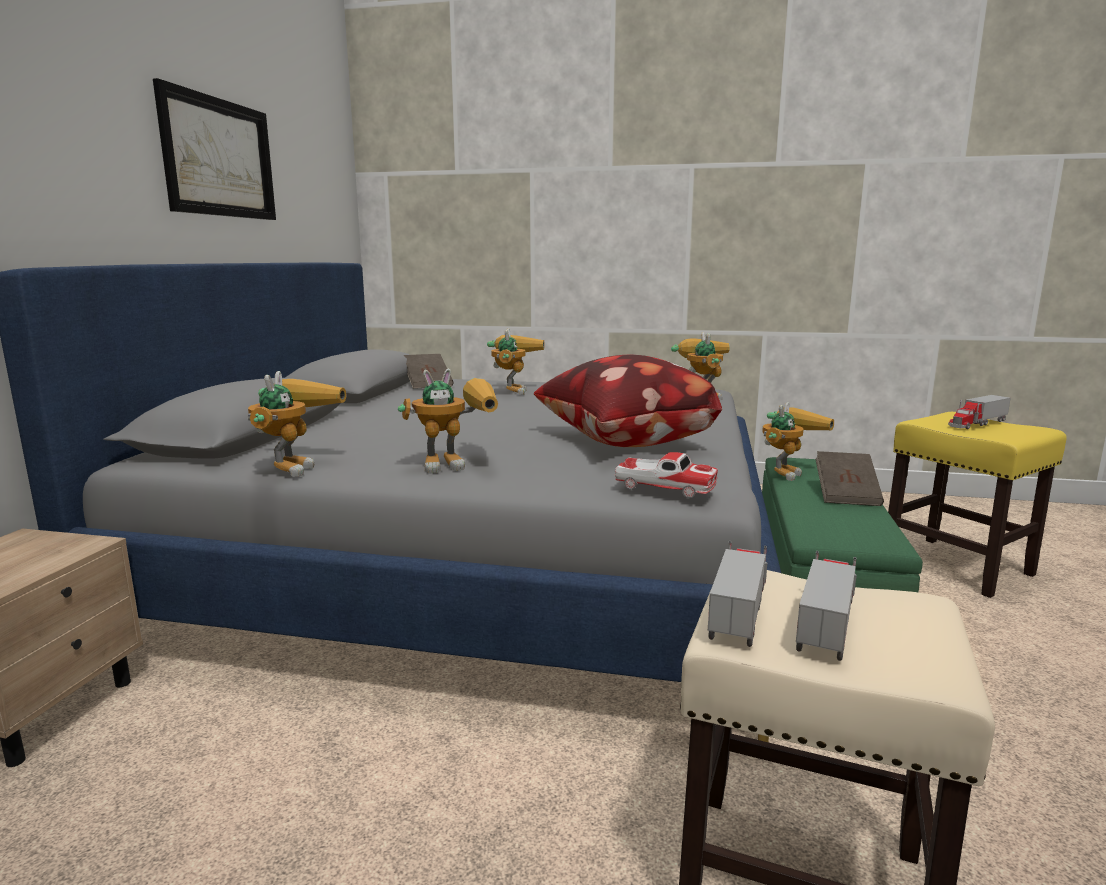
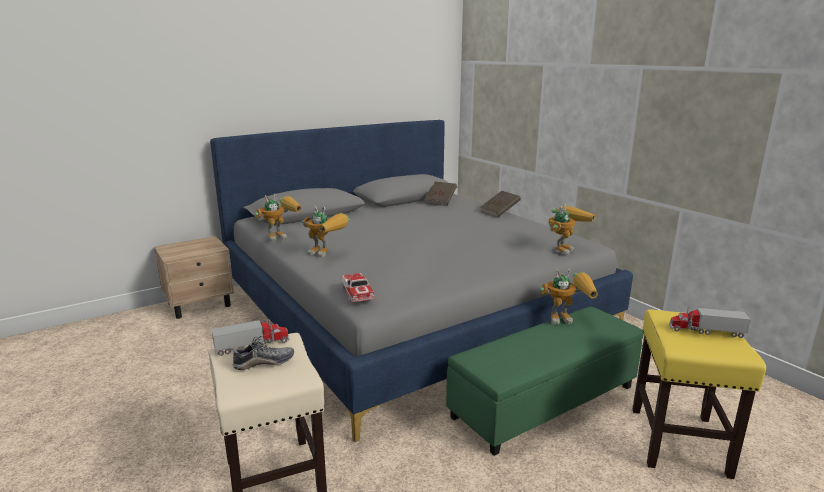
camera: 45 degrees right, 5 degrees up
picture [153,78,276,220] -> none
toy robot [487,328,545,395] -> none
pillow [534,355,722,447] -> none
toy truck [796,551,857,661] -> shoe [233,336,294,370]
brown book [815,451,884,506] -> brown book moved to [480,191,521,217]

